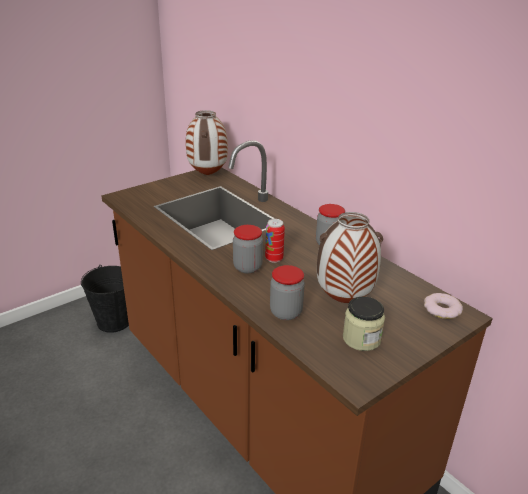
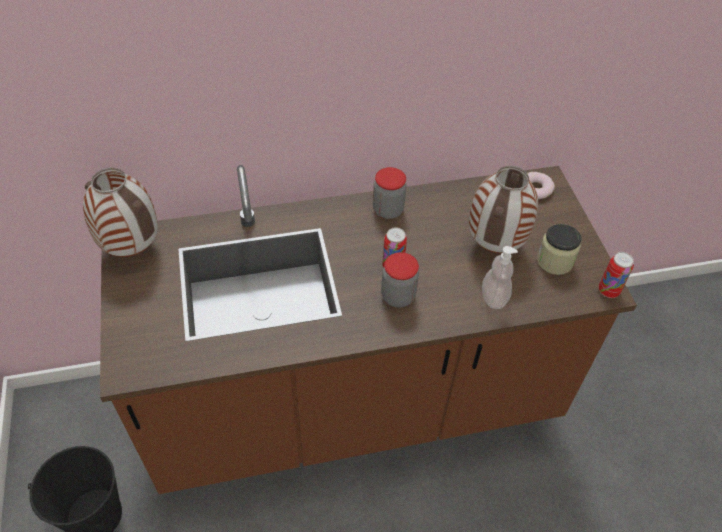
camera: 65 degrees left, 20 degrees up
jar [270,265,305,320] -> soap dispenser [482,246,518,309]
none -> can [599,252,634,298]

